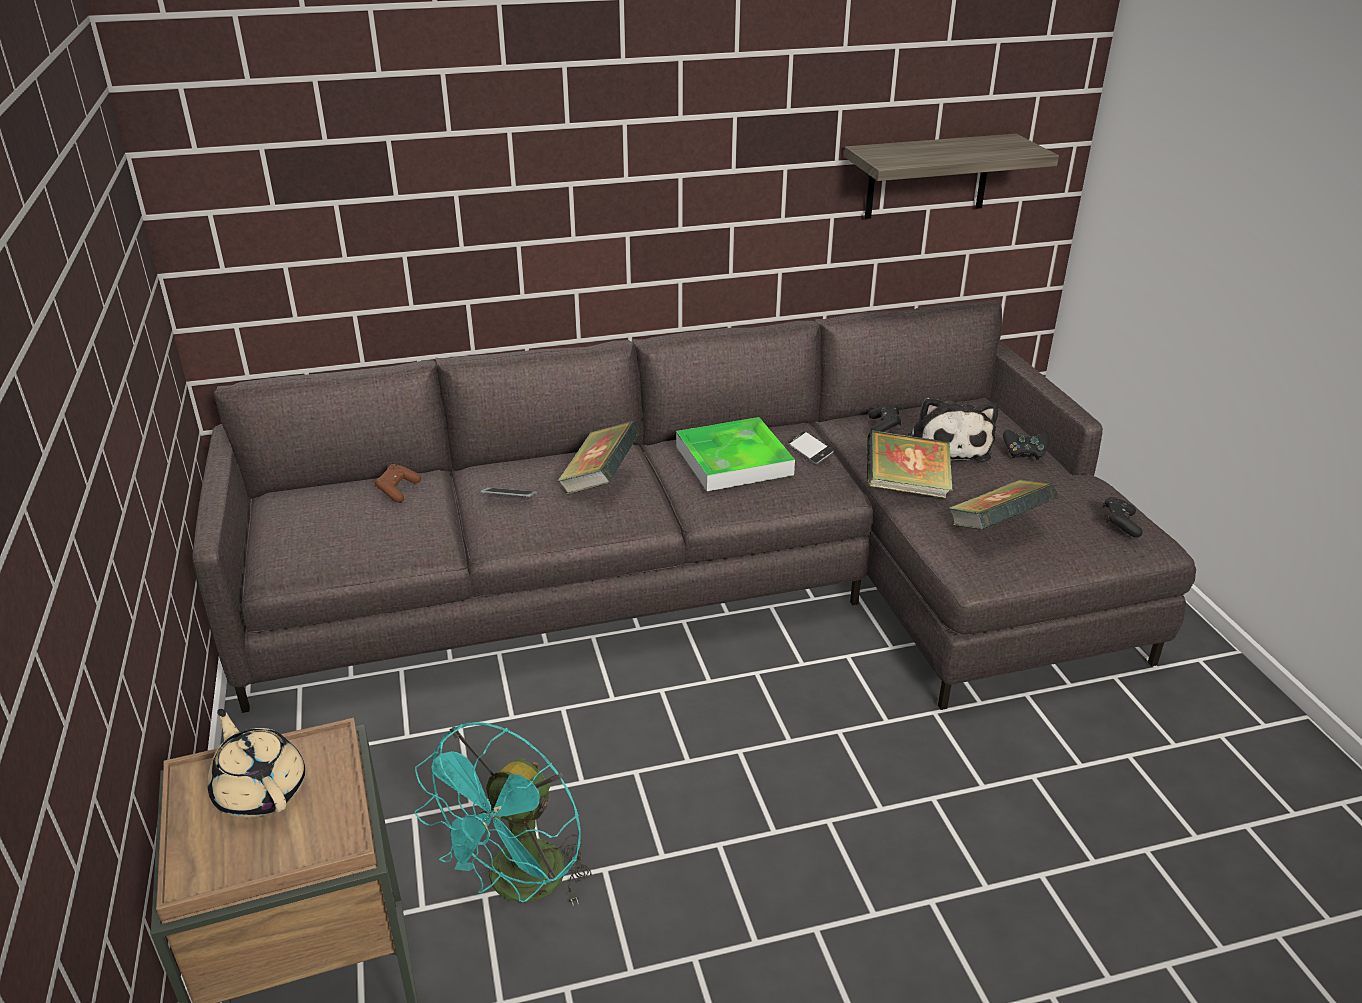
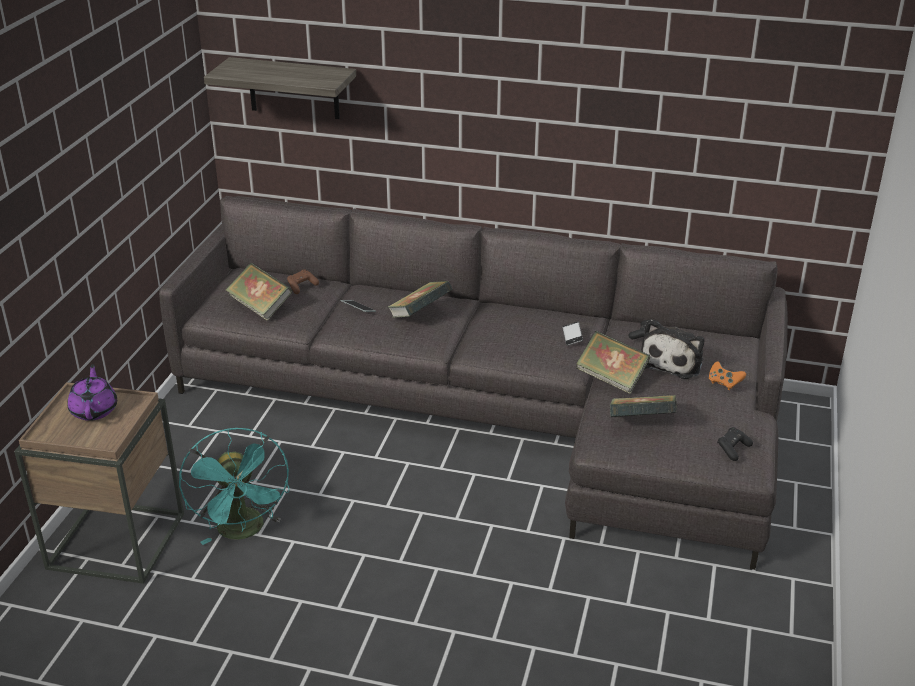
camera: 30 degrees right, 0 degrees up
beige teapot [207,709,305,818] -> purple teapot [67,364,117,421]
turquoise fan [415,722,592,906] -> turquoise fan turned 75 degrees counterclockwise [179,428,289,545]
tray [676,417,795,491] -> none
shelf [844,134,1059,219] -> shelf moved to [204,57,356,119]
black game controller [1003,430,1049,460] -> orange game controller [709,361,746,390]
none -> book [226,263,292,321]

